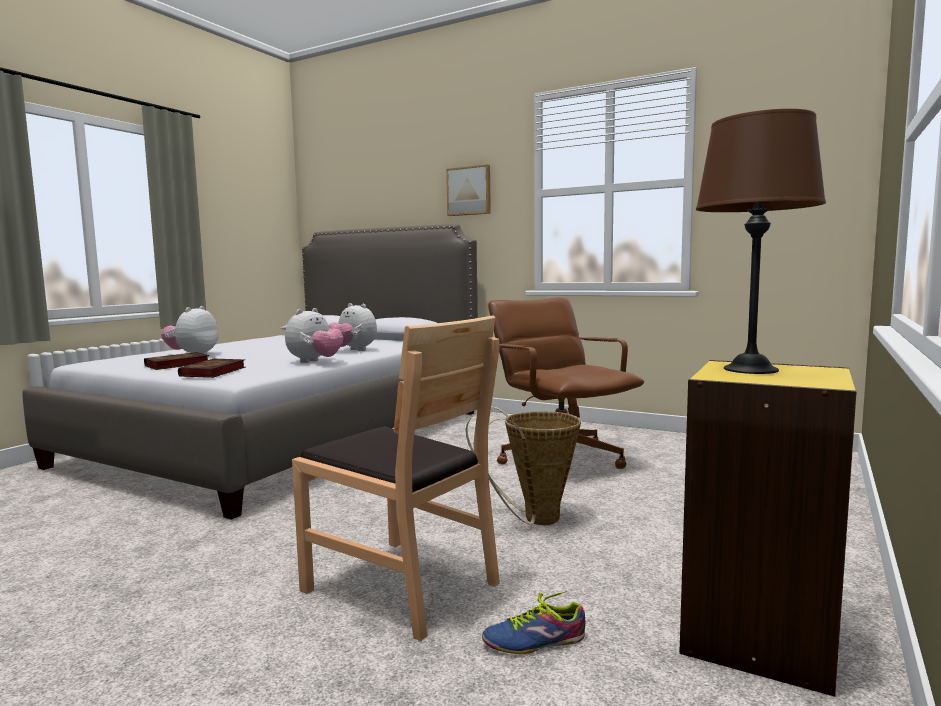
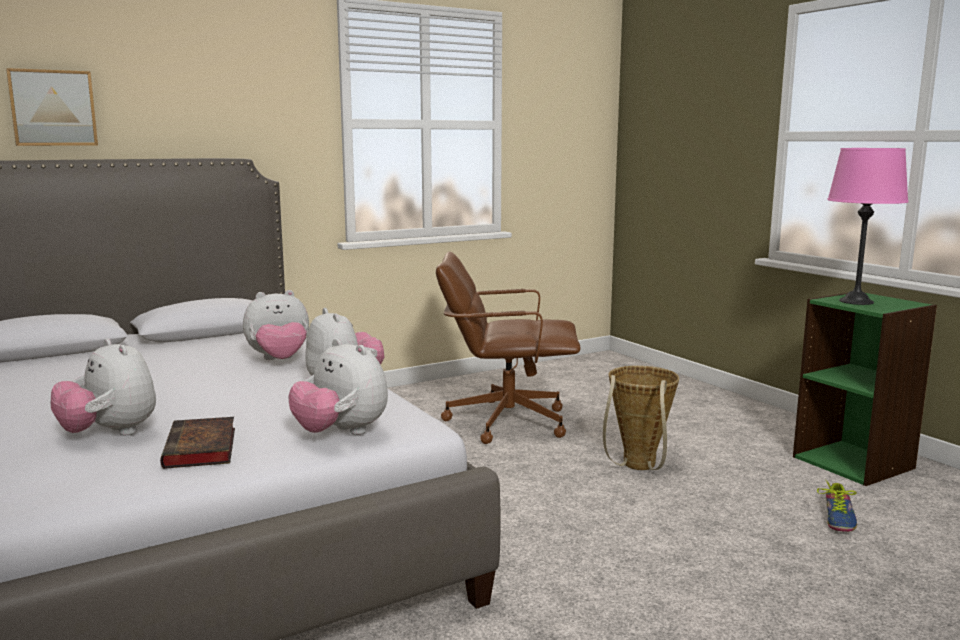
camera: 60 degrees left, 5 degrees up
book [178,359,246,378] -> plush toy [289,338,388,435]
brown chair [292,316,500,641] -> none
picture [446,165,491,216] -> picture moved to [6,68,98,146]
yellow bookcase [679,360,857,697] -> green bookcase [793,293,937,486]
brown table lamp [696,109,826,374] -> pink table lamp [827,148,908,305]

